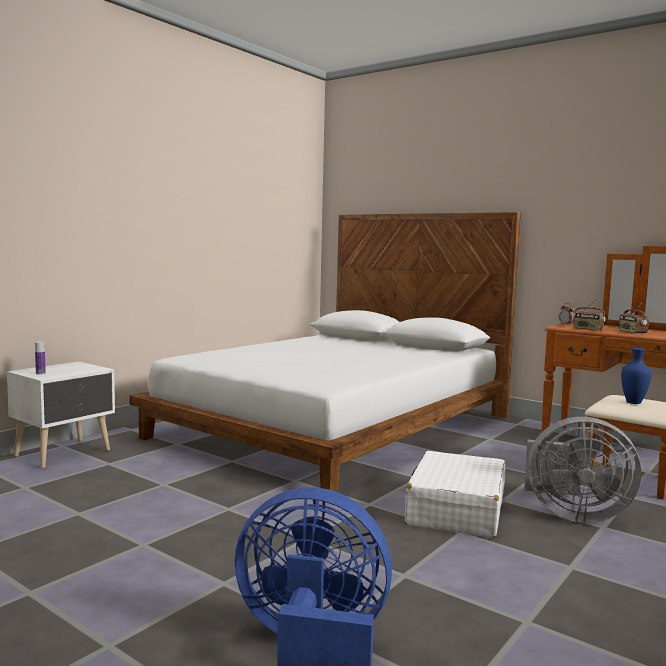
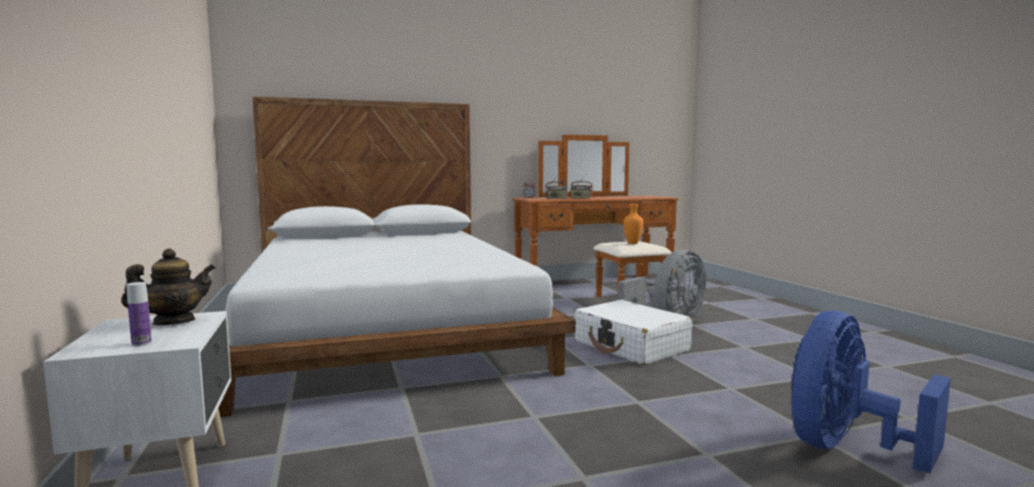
camera: 55 degrees left, 0 degrees up
blue vase [621,348,651,404] -> orange vase [623,204,643,244]
none -> teapot [121,248,215,325]

